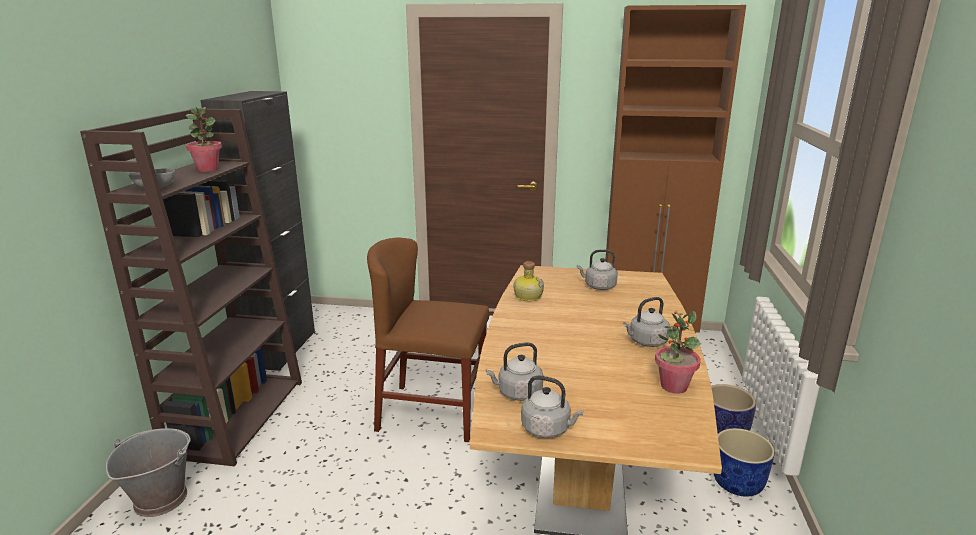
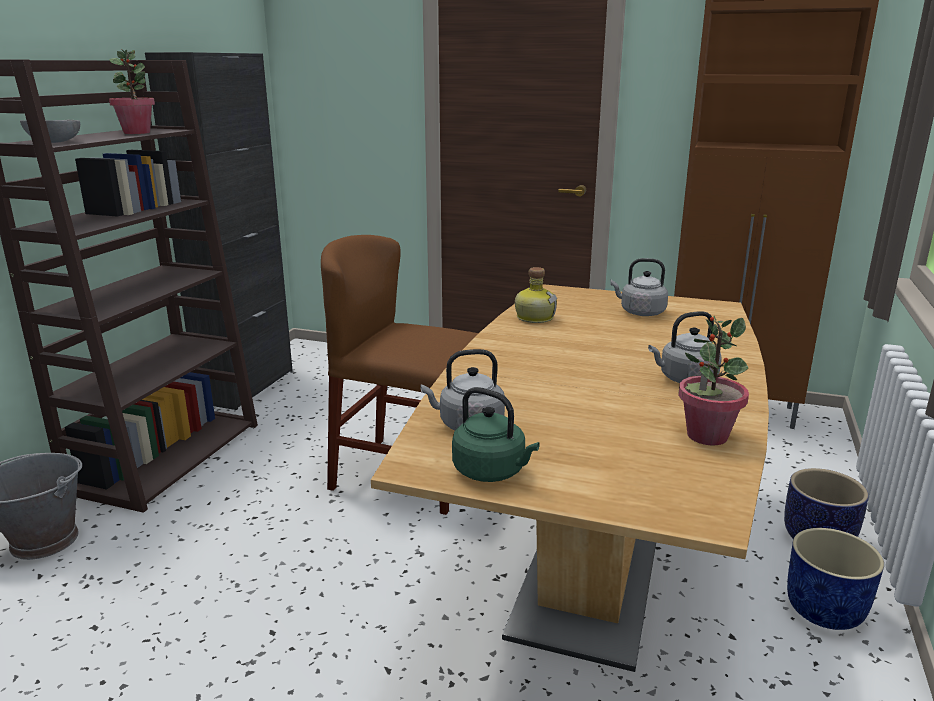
camera: 10 degrees right, 0 degrees up
grey kettle [521,375,583,438] -> green kettle [452,387,540,482]

